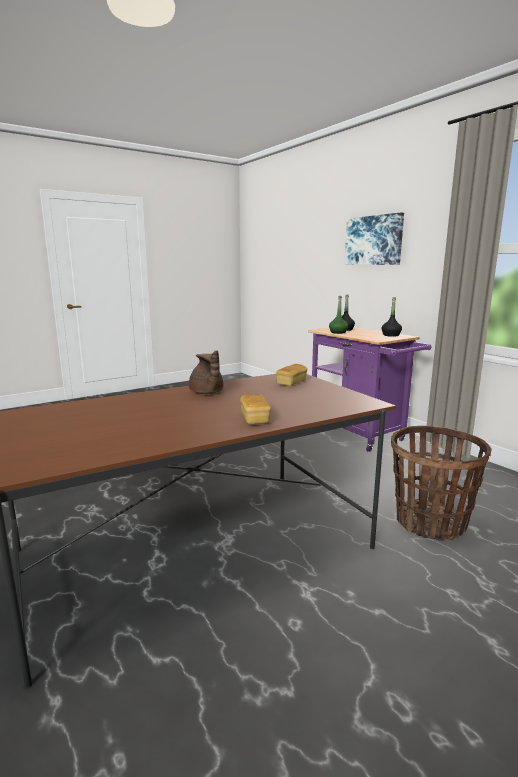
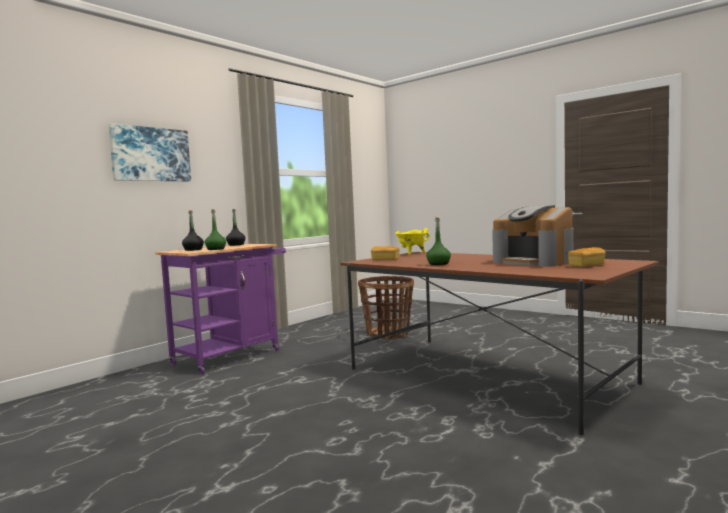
camera: 105 degrees left, 10 degrees down
brown teapot [189,350,223,394] -> green bottle [426,217,451,265]
bread [240,394,271,424] -> bread moved to [568,247,606,267]
none -> yellow cooking pot [395,228,429,255]
none -> coffee machine [492,205,574,267]

